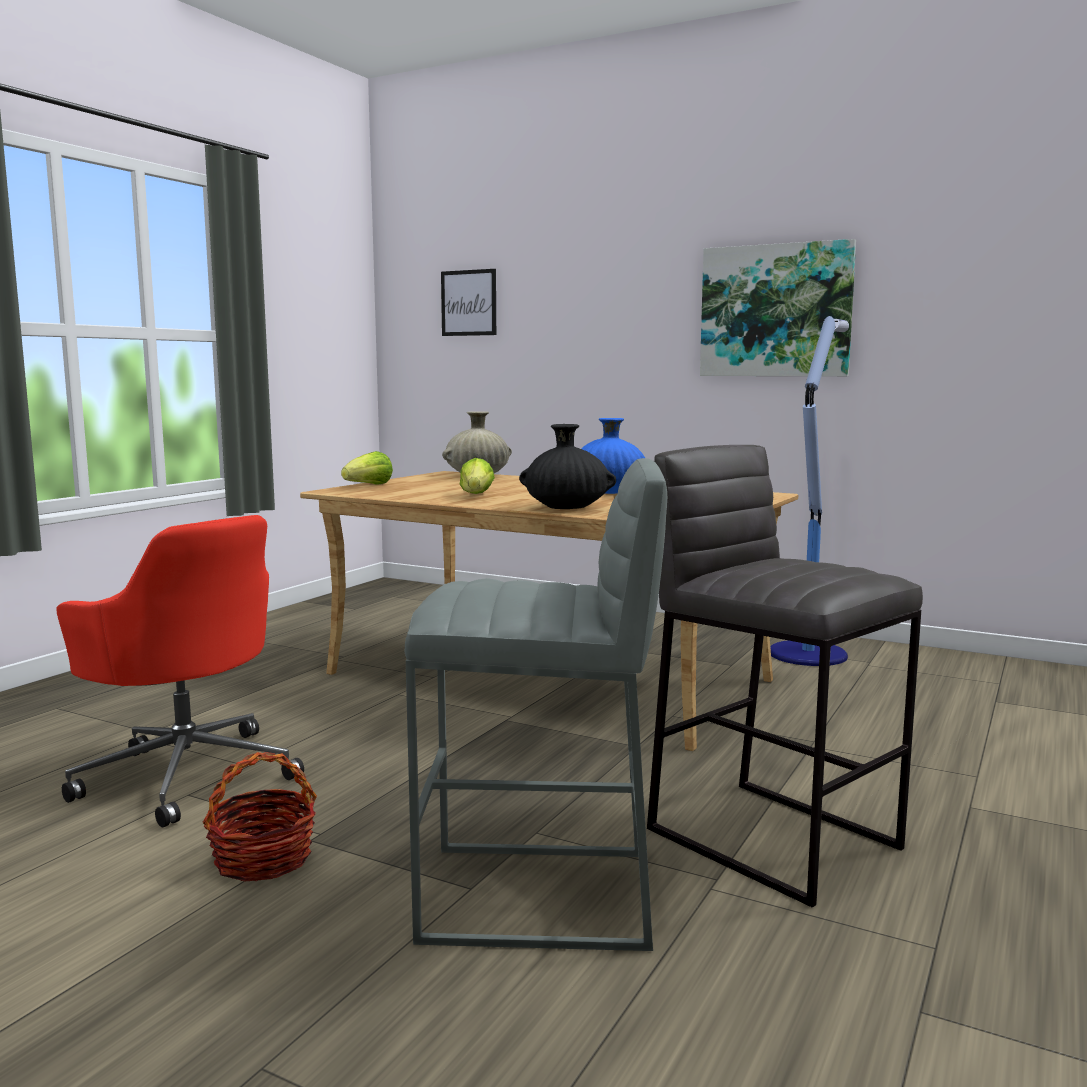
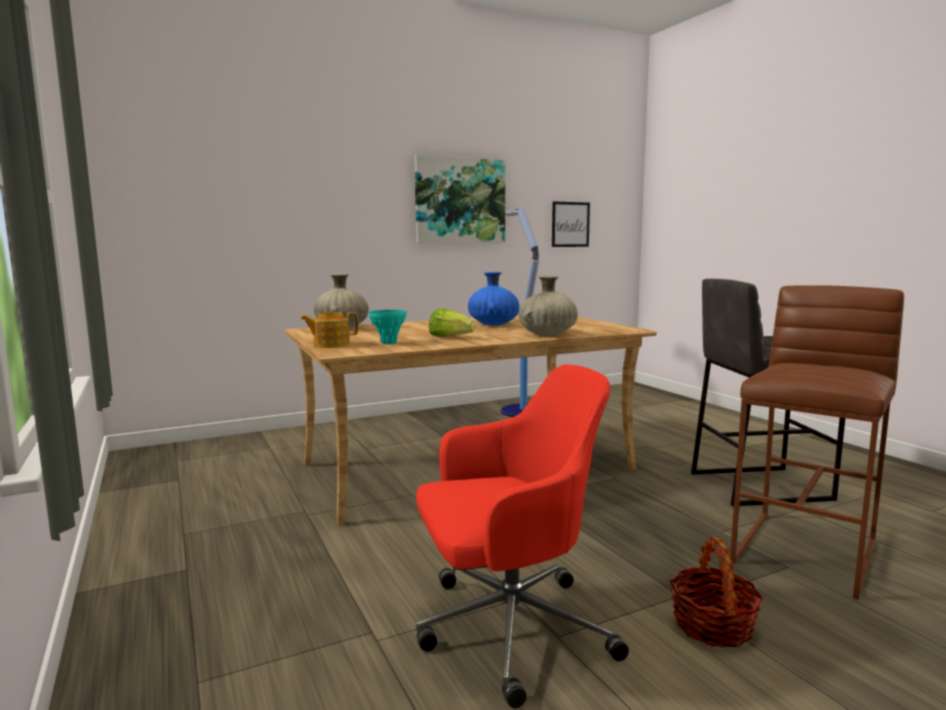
camera: 55 degrees left, 0 degrees up
lettuce [341,451,393,485] -> teapot [300,312,358,348]
grey stool [405,458,667,951] -> brown stool [730,285,904,600]
picture [441,269,496,336] -> picture moved to [552,201,590,247]
black vase [519,424,616,509] -> beige vase [519,275,578,336]
none -> turquoise vase [369,310,407,344]

